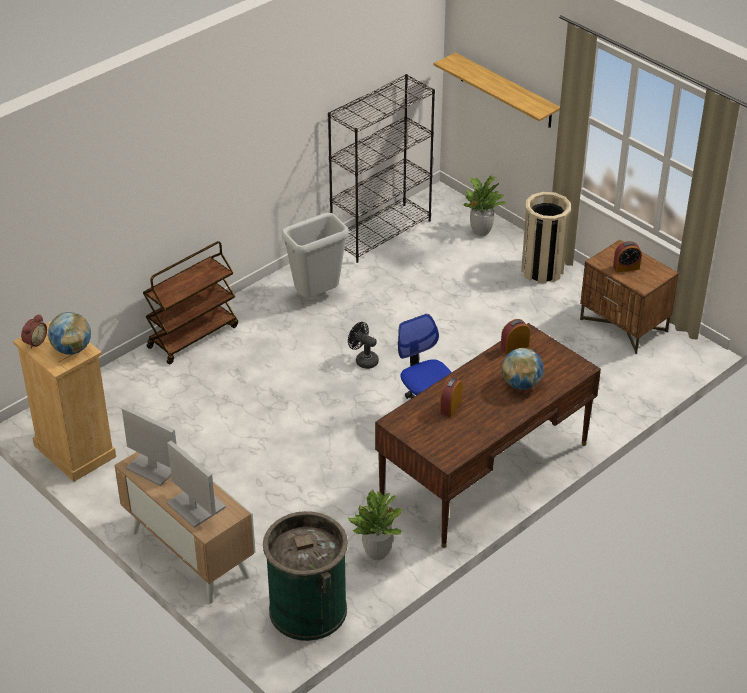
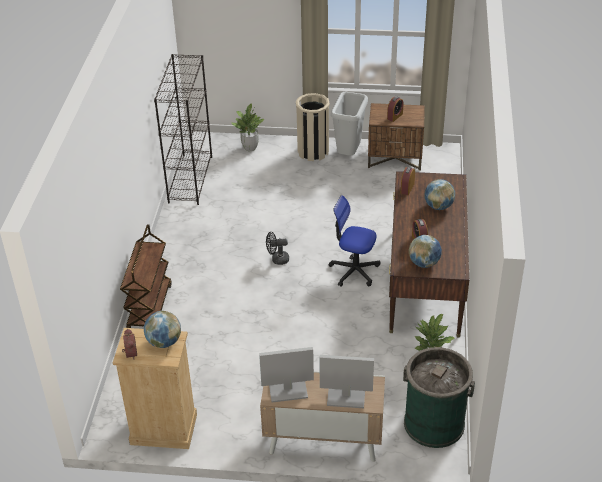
camera: 40 degrees left, 0 degrees up
grey trash can [282,213,349,297] -> grey trash can moved to [331,92,368,156]
shelf [434,52,560,128] -> none
none -> globe [409,235,442,268]

